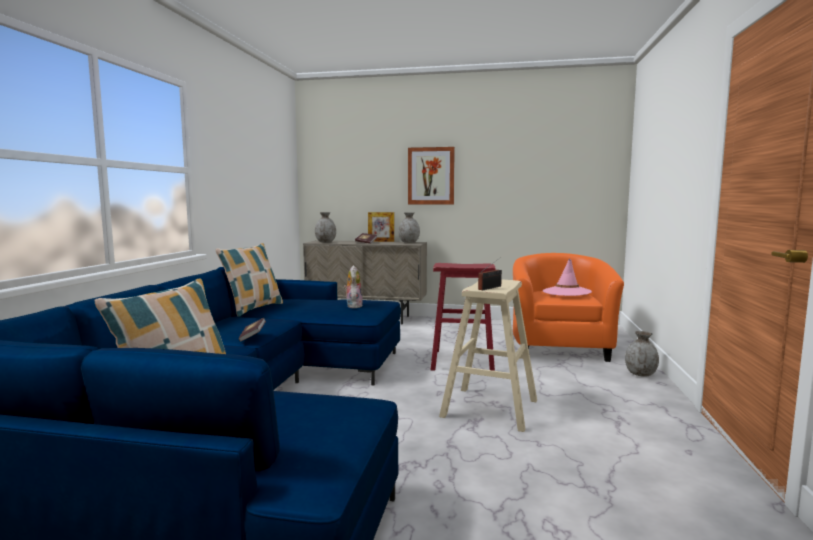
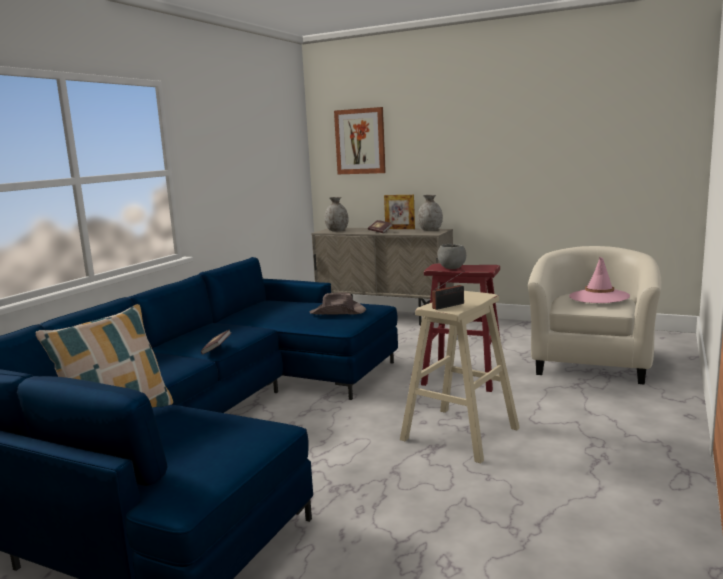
camera: 15 degrees right, 5 degrees up
pillow [216,243,283,317] -> none
plush toy [344,265,363,308] -> brown hat [310,292,366,315]
picture [408,147,455,205] -> picture moved to [334,107,386,174]
orange armchair [513,253,624,362] -> beige armchair [528,246,661,385]
grey vase [625,331,659,377] -> none
none -> grey bowl [437,244,466,269]

